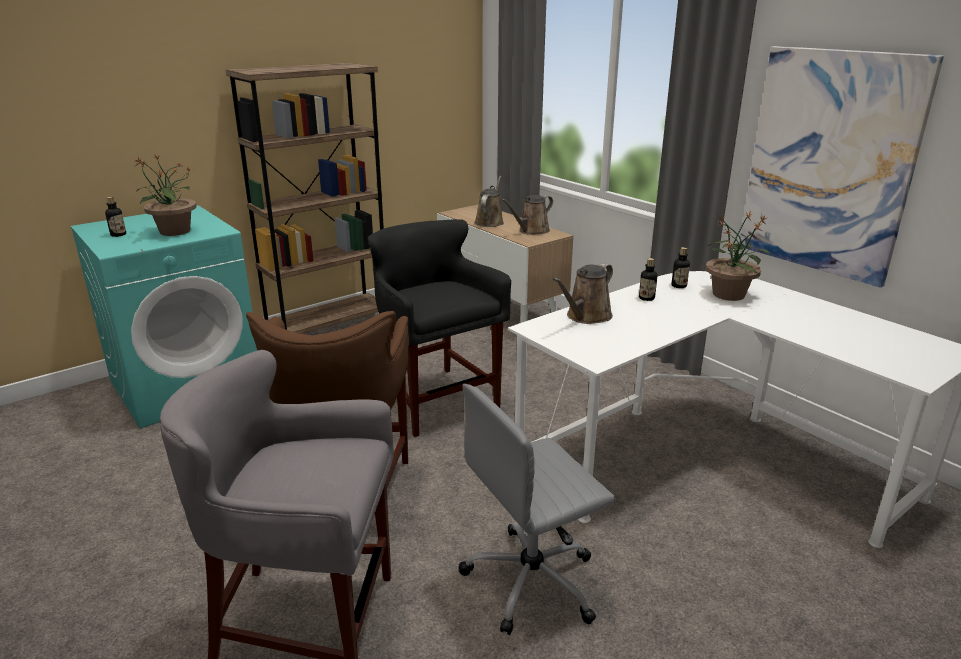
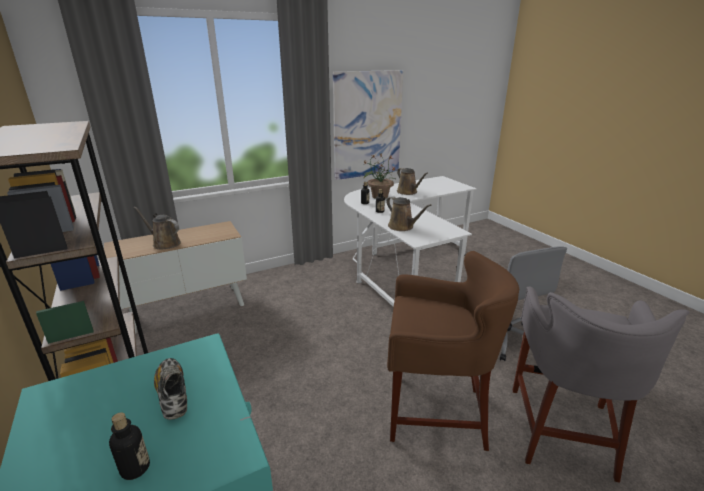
camera: 80 degrees left, 0 degrees up
potted plant [135,154,197,236] -> shoe [154,358,187,420]
black stool [368,219,511,437] -> none
brown watering can [501,195,553,235] -> brown watering can moved to [397,168,428,195]

